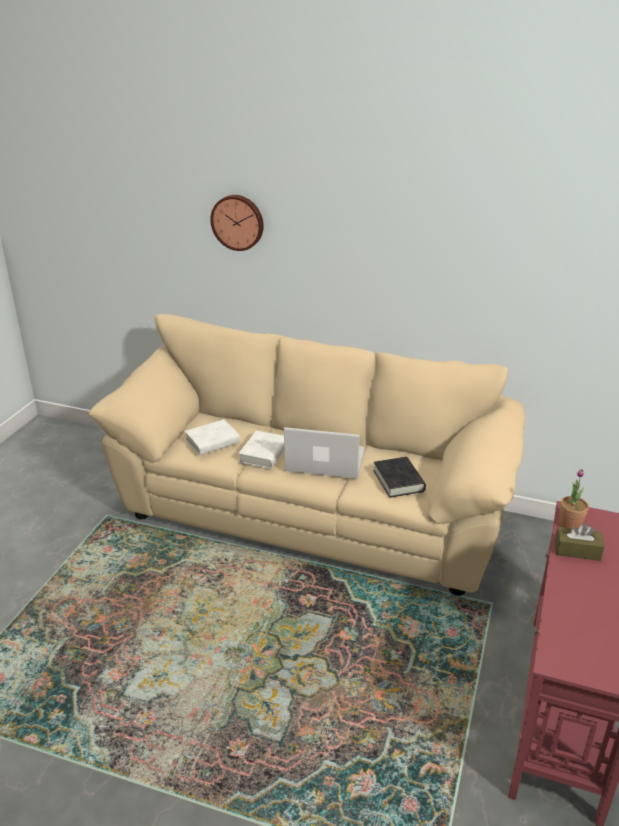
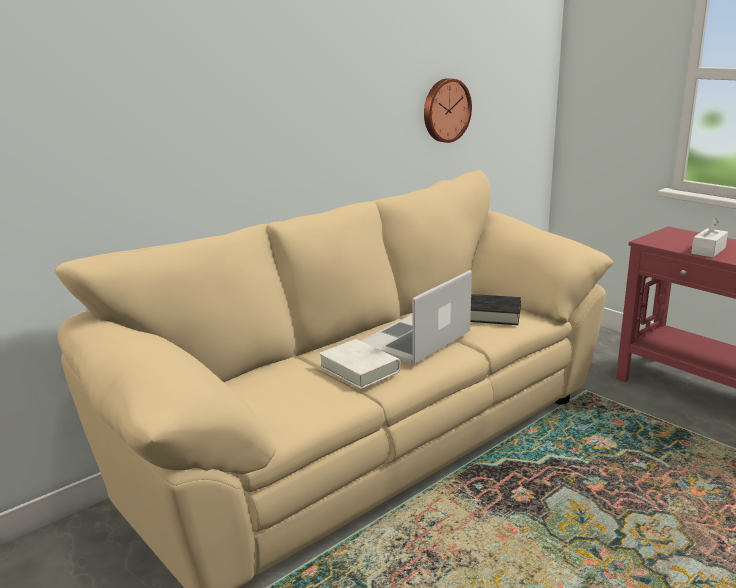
camera: 60 degrees left, 10 degrees down
white book [185,419,240,455] -> none
wall clock [210,195,264,251] -> wall clock moved to [424,78,472,143]
brown tissue box [555,523,604,561] -> white tissue box [691,218,728,257]
potted plant [559,469,589,528] -> none

